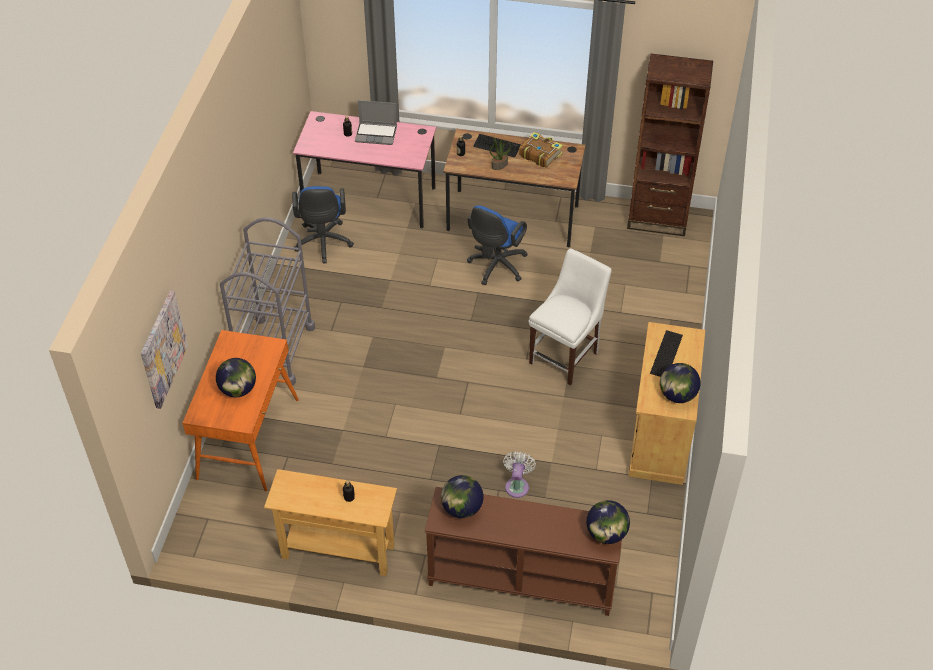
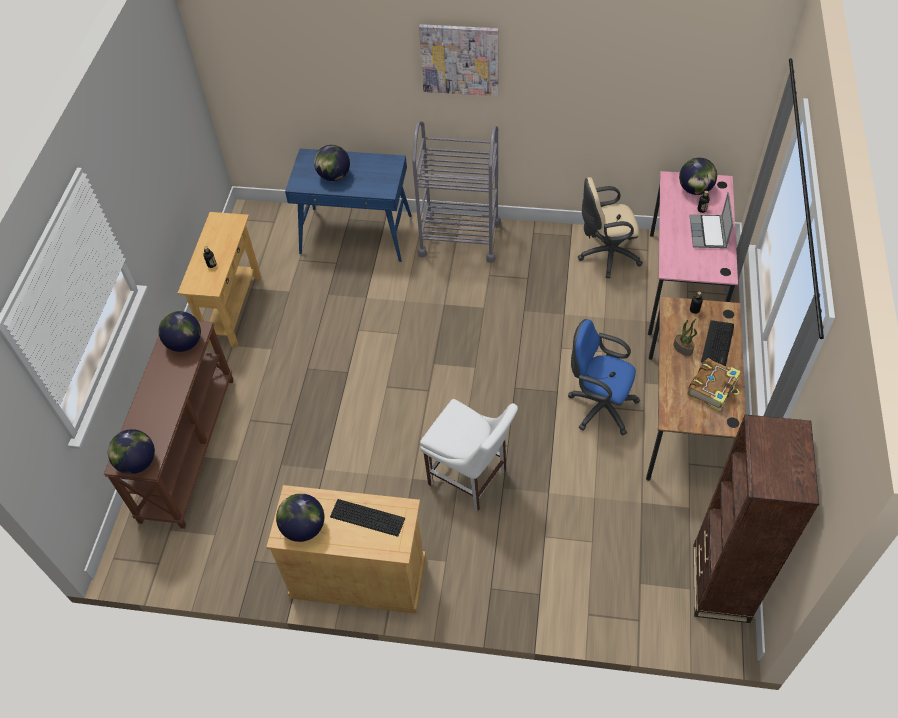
camera: 90 degrees right, 5 degrees up
picture [141,290,188,409] -> picture moved to [419,24,499,96]
orange desk [183,330,299,491] -> blue desk [285,148,412,262]
blue office chair [292,186,354,264] -> beige office chair [578,177,643,278]
white fan [503,451,536,498] -> none
none -> globe [679,158,717,195]

